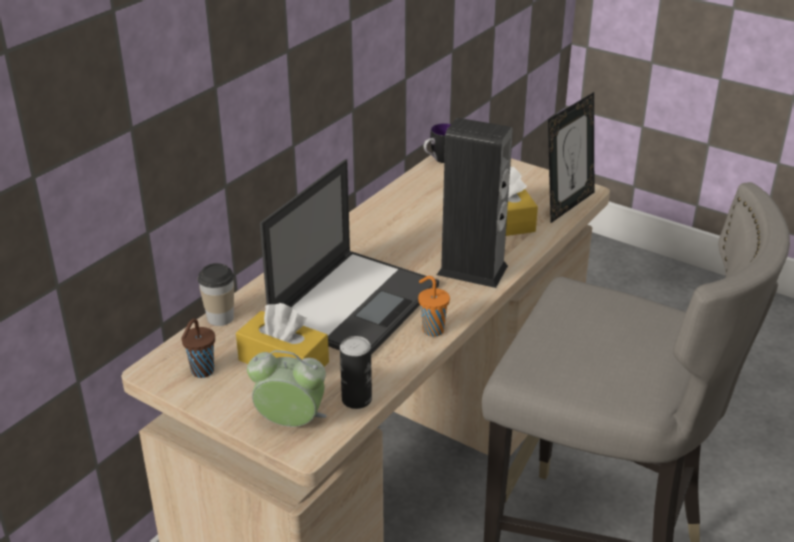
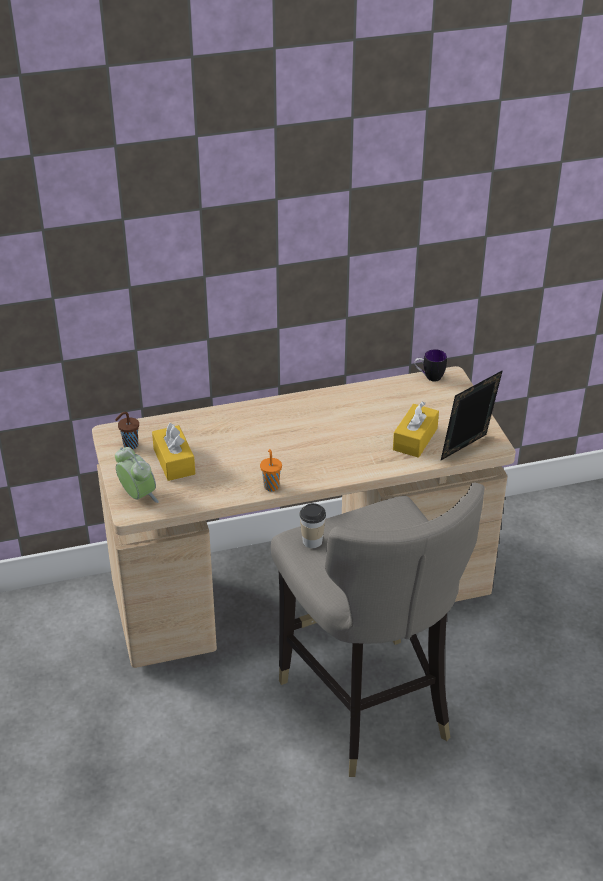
camera: 40 degrees right, 5 degrees up
cup [197,263,234,326] -> cup moved to [299,503,326,548]
laptop [260,159,439,355] -> none
can [340,336,372,409] -> none
speaker [437,118,513,288] -> none
picture frame [548,92,594,223] -> picture frame turned 150 degrees clockwise [441,370,503,460]

